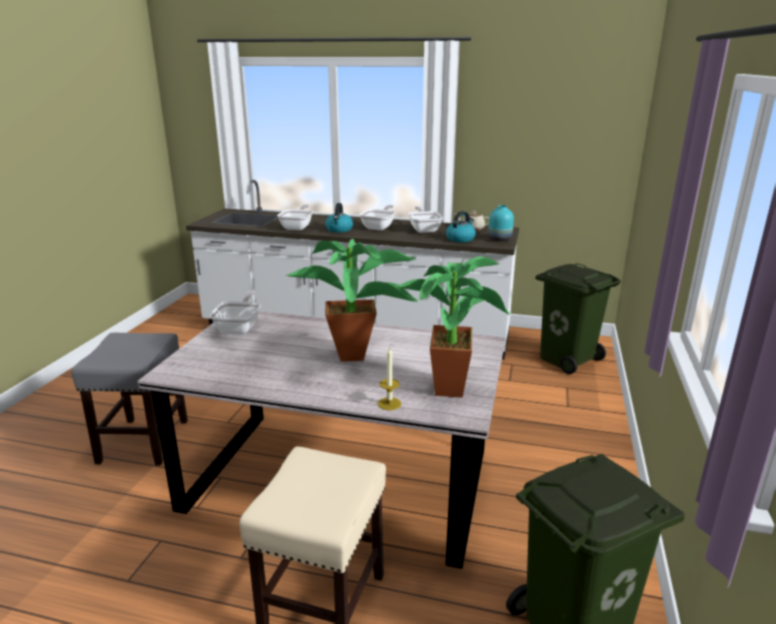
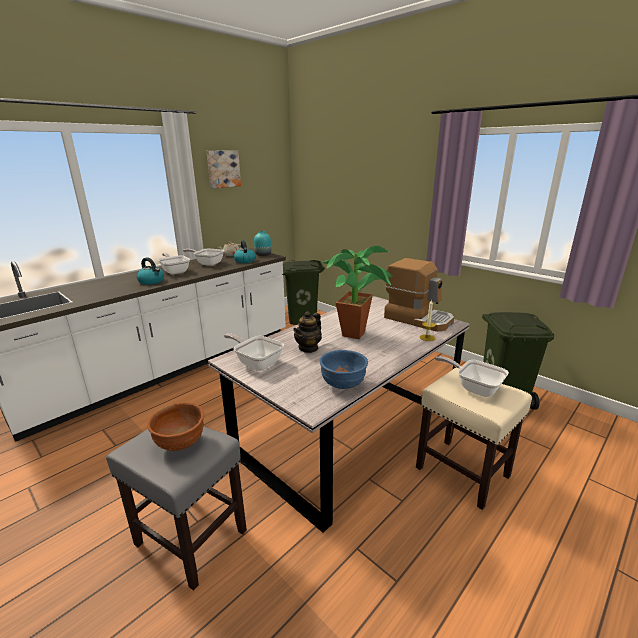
camera: 60 degrees left, 0 degrees up
frying pan [277,204,313,231] -> frying pan moved to [435,356,509,397]
potted plant [395,256,510,398] -> coffee machine [384,258,454,332]
none -> brown bowl [147,402,204,451]
none -> picture [207,150,241,188]
none -> teapot [293,311,322,353]
none -> blue bowl [319,350,368,389]

